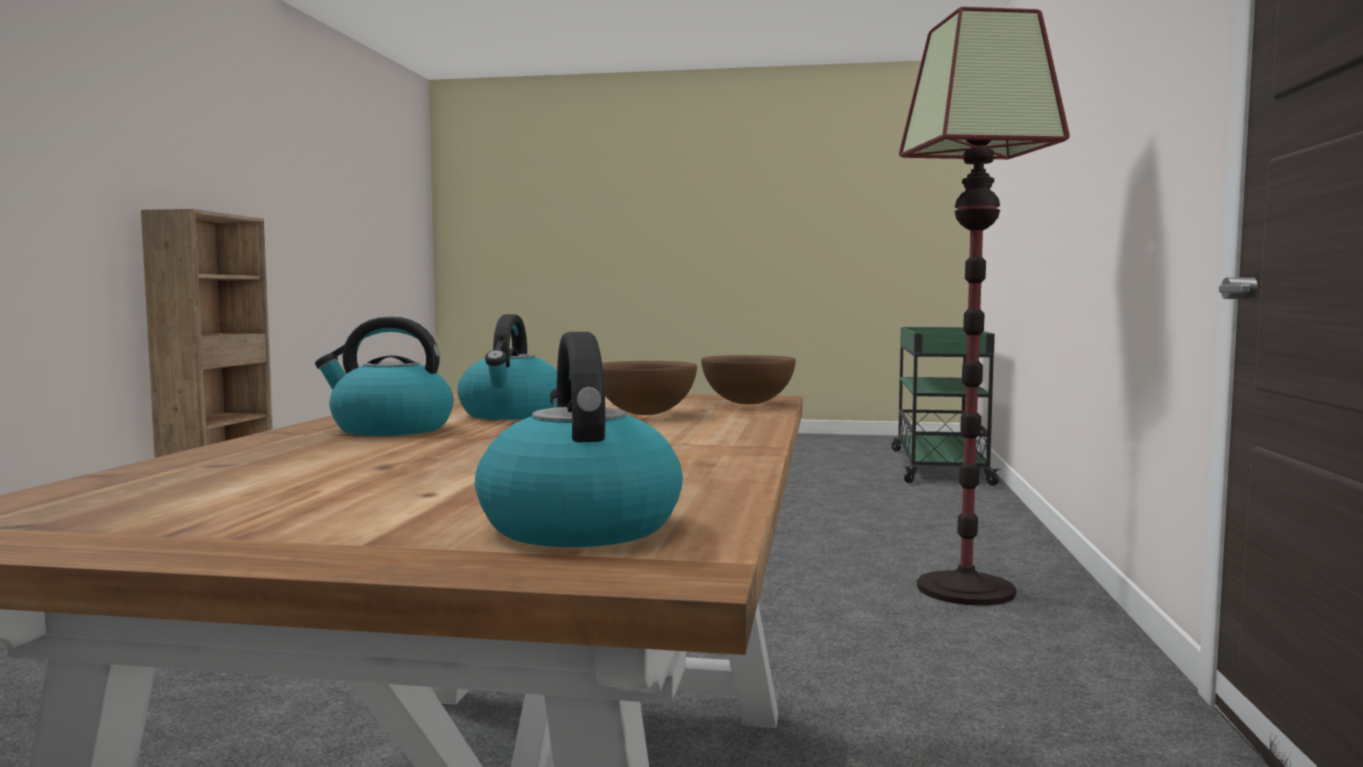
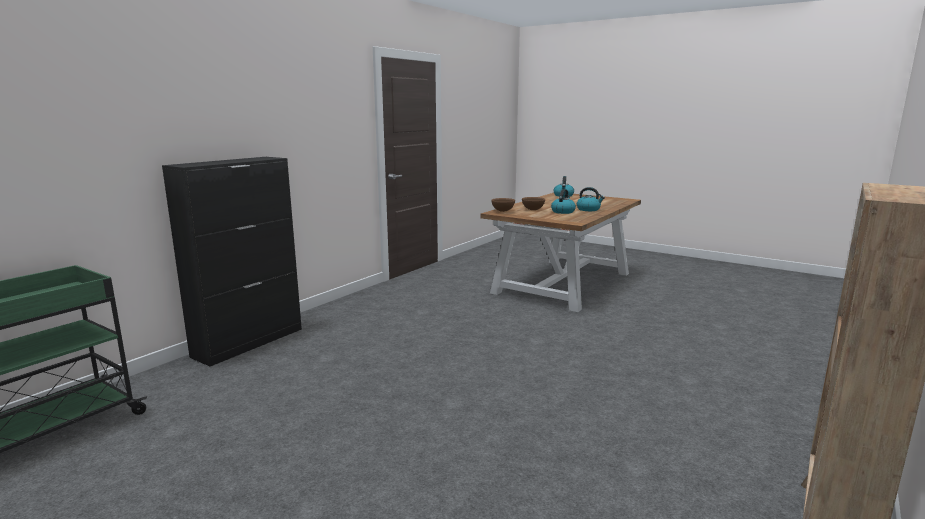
camera: 155 degrees left, 10 degrees up
floor lamp [899,7,1070,606] -> none
none -> black cabinet [162,157,302,366]

